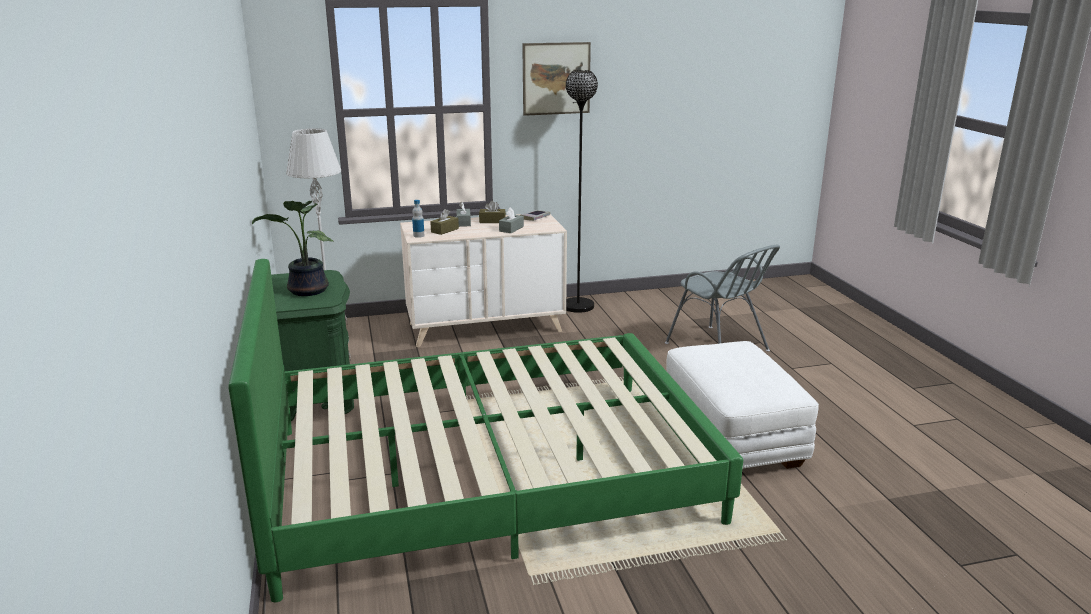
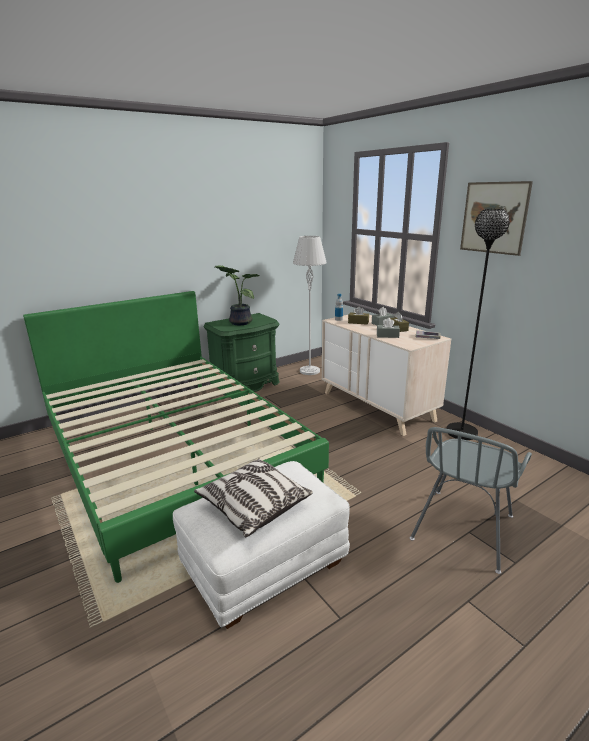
camera: 70 degrees right, 0 degrees up
none -> pillow [194,458,313,537]

